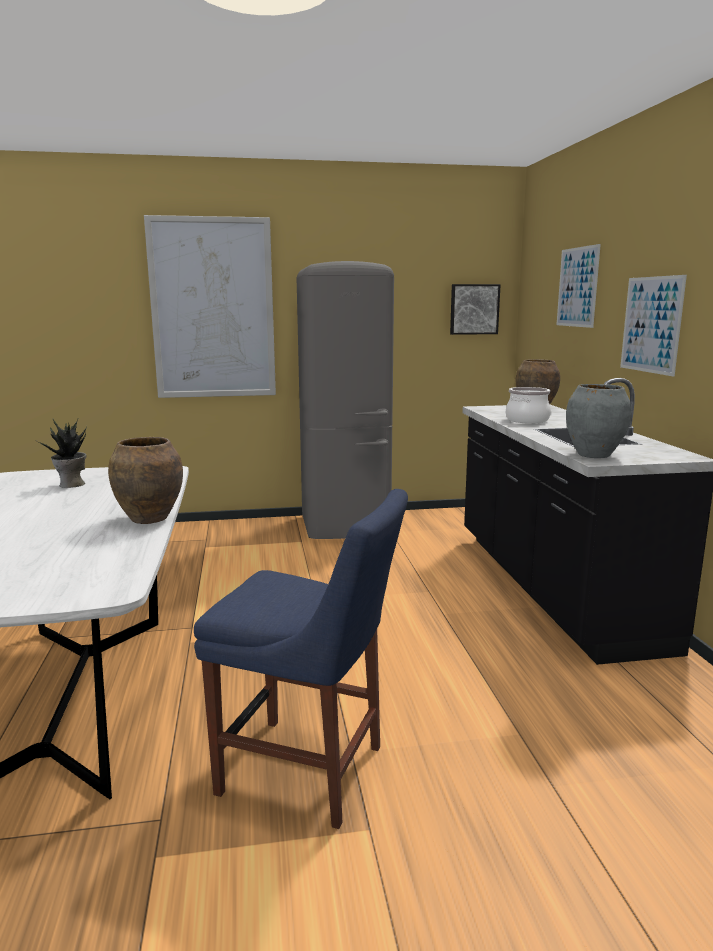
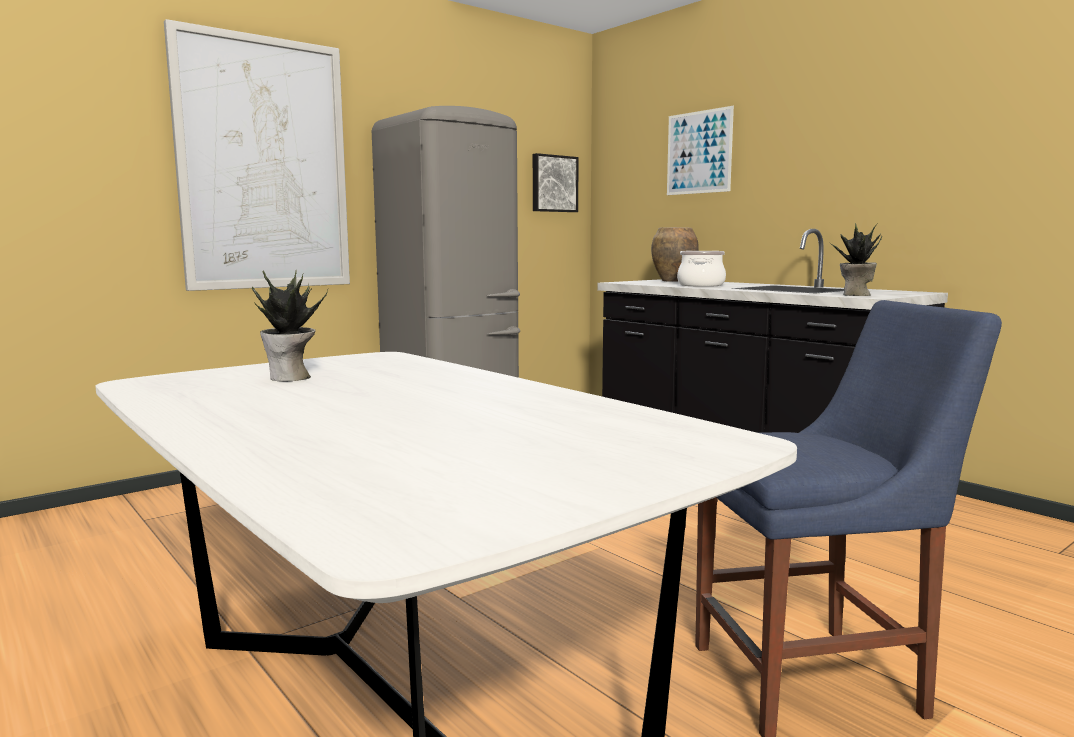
camera: 30 degrees left, 5 degrees down
brown vase [108,437,183,524] -> none
grey vase [566,384,632,458] -> potted plant [829,222,882,296]
picture [620,275,687,377] -> none

